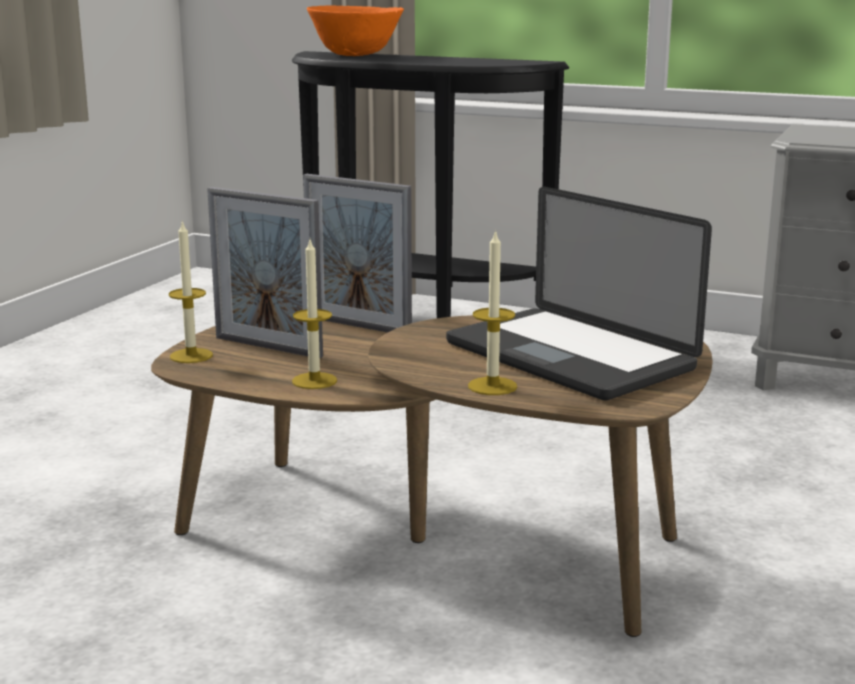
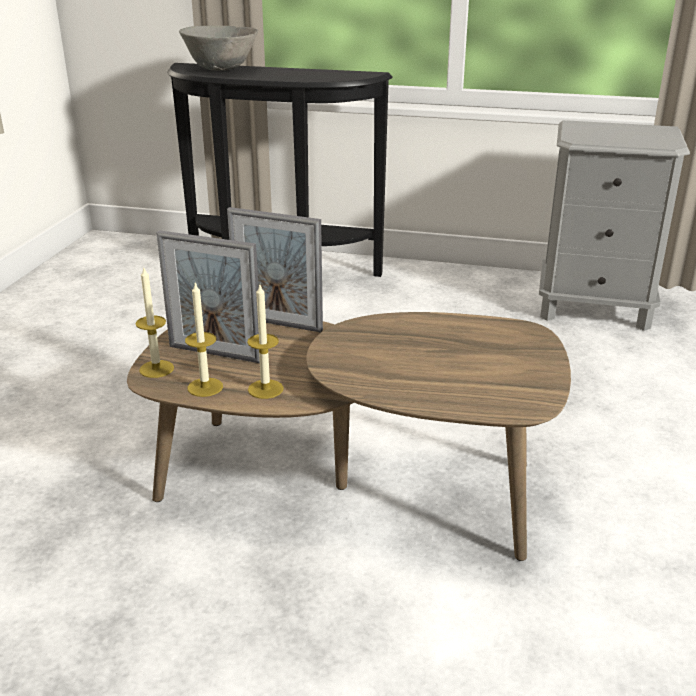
camera: 10 degrees left, 10 degrees up
orange bowl [307,6,404,56] -> grey bowl [179,26,258,71]
laptop [446,187,712,401] -> none
candle [468,229,517,395] -> candle moved to [185,283,223,397]

